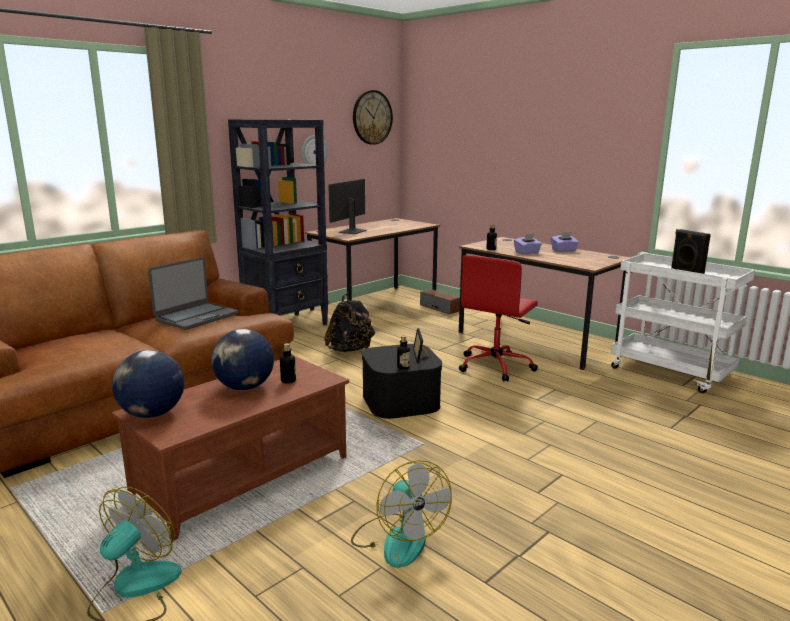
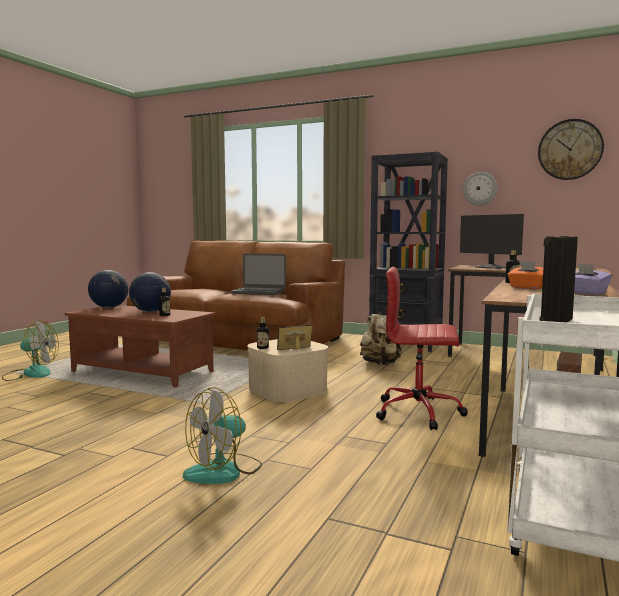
camera: 70 degrees right, 10 degrees down
black backpack [324,294,375,352] -> beige backpack [360,308,402,365]
monitor [328,179,367,234] -> monitor turned 135 degrees counterclockwise [460,214,524,269]
fan [351,460,452,568] -> fan moved to [183,387,262,484]
black storage box [362,344,442,419] -> beige storage box [247,339,328,402]
purple tissue box [514,234,542,254] -> orange tissue box [508,261,543,289]

